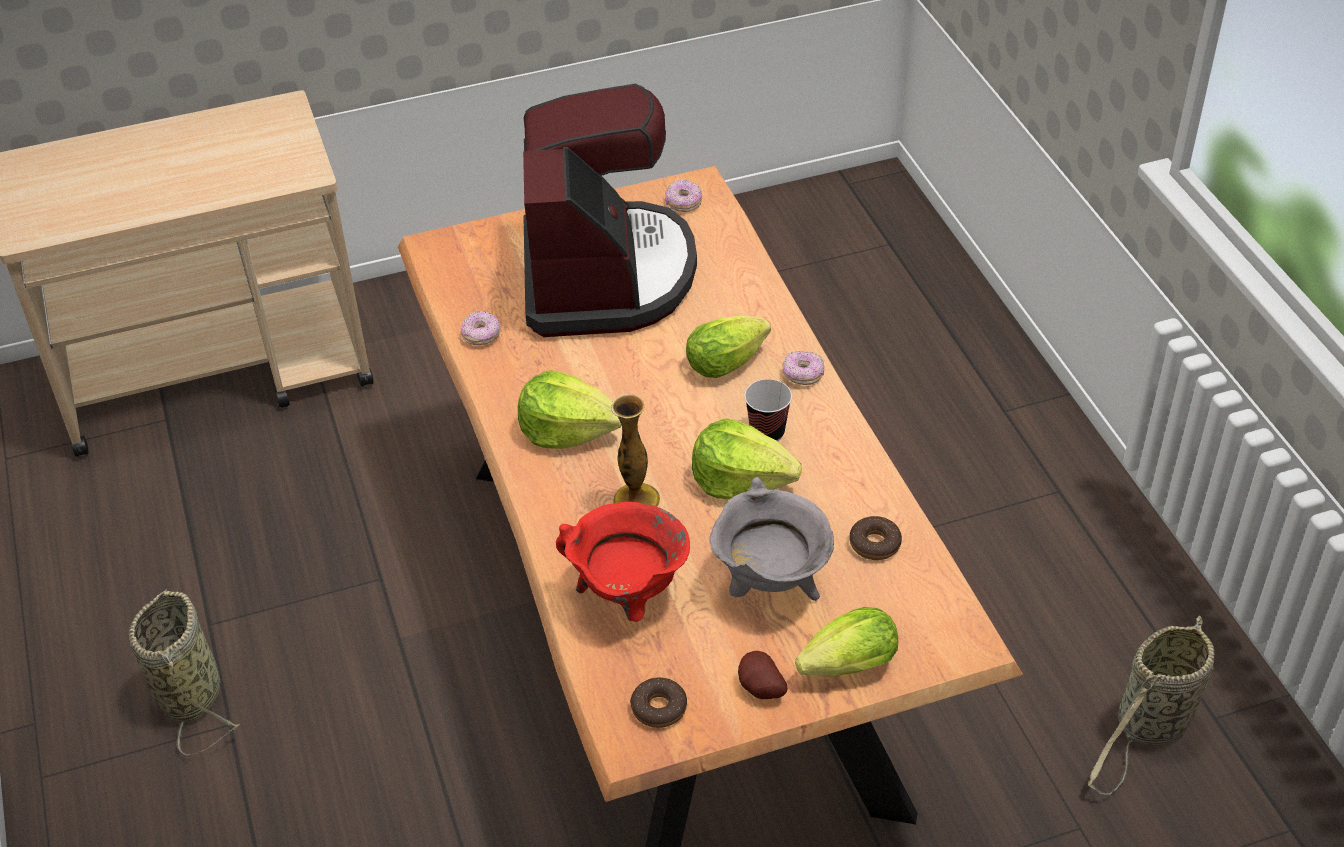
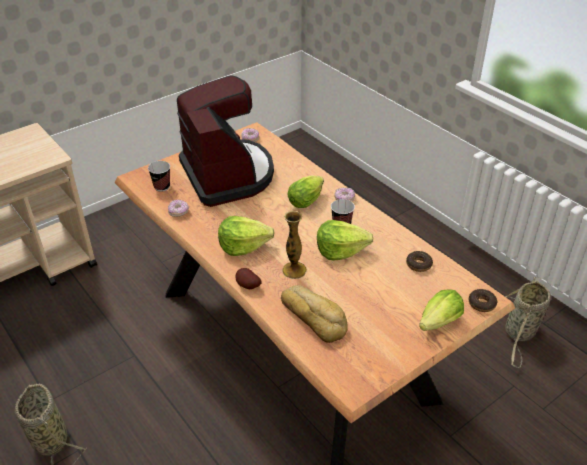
camera: 20 degrees left, 5 degrees down
red cooking pot [556,502,690,622] -> bread [281,285,348,343]
donut [630,677,687,728] -> donut moved to [469,289,497,312]
grey cooking pot [709,477,834,601] -> none
potato [738,651,788,699] -> potato moved to [235,268,262,289]
none -> cup [148,161,170,192]

